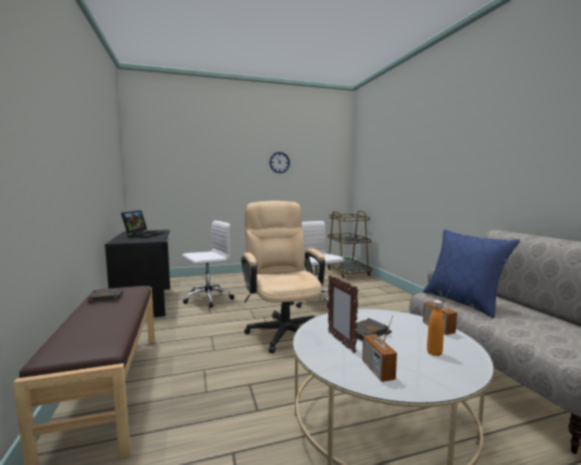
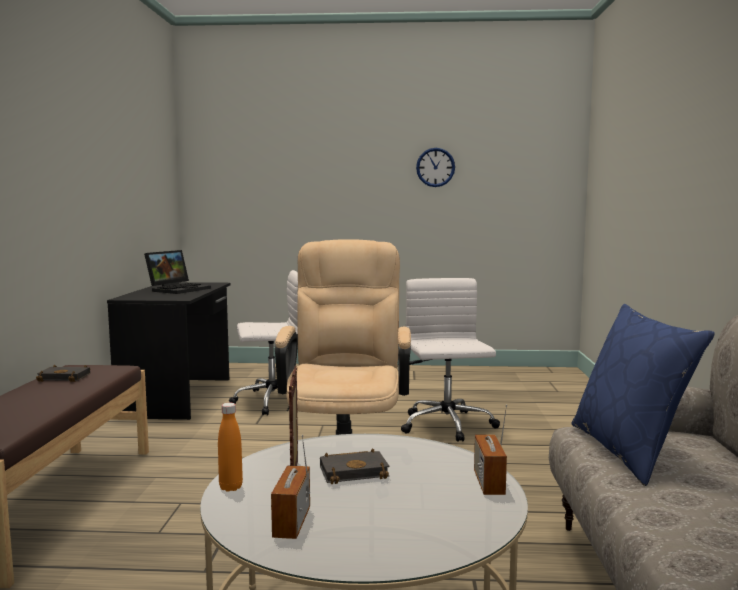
camera: 20 degrees right, 0 degrees up
brown cart [327,211,372,278] -> none
orange bottle [427,300,444,356] -> orange bottle moved to [218,403,243,492]

